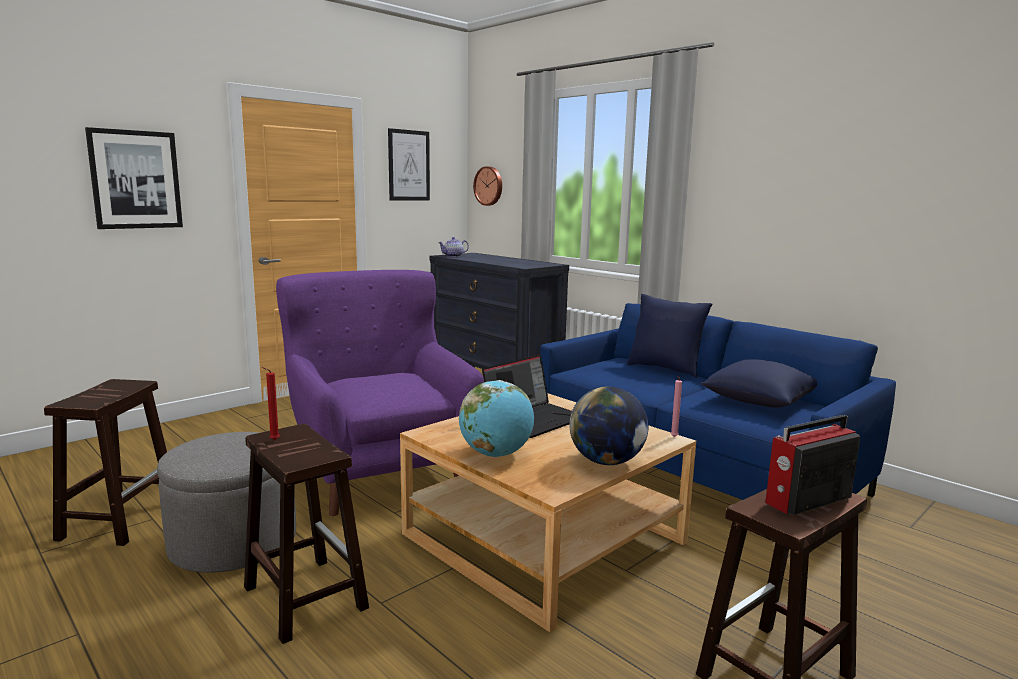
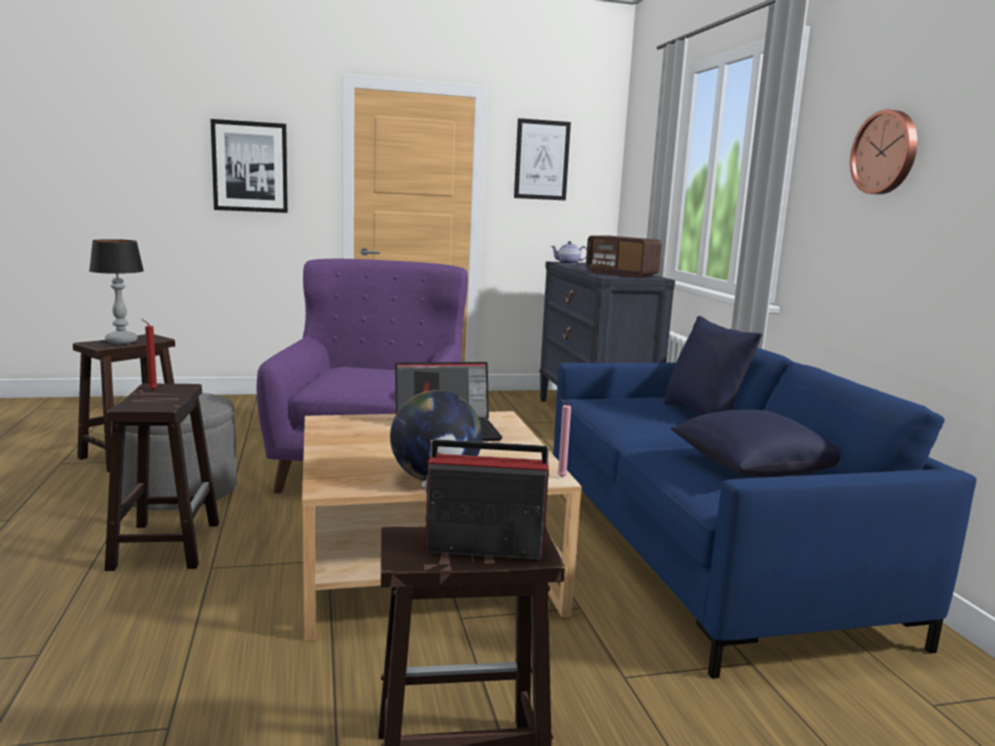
camera: 30 degrees right, 0 degrees up
globe [459,380,534,457] -> none
wall clock [473,166,502,206] -> wall clock moved to [850,110,917,194]
none -> table lamp [89,239,144,344]
none -> radio [586,236,662,278]

